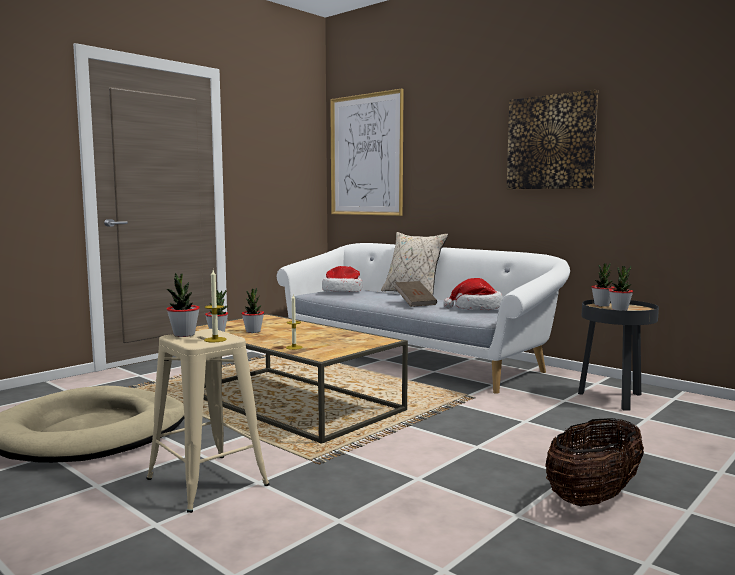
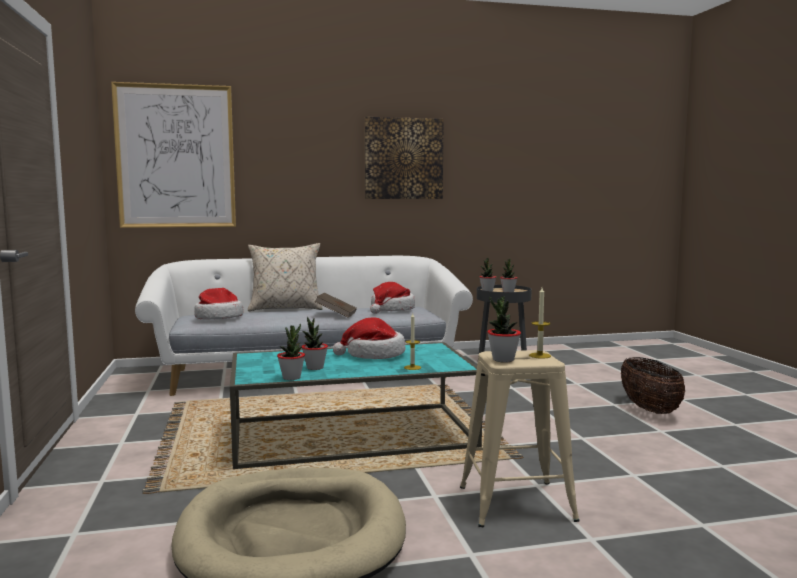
camera: 55 degrees left, 0 degrees up
brown coffee table [195,314,408,444] -> turquoise coffee table [230,342,482,469]
none -> hat [333,317,406,359]

